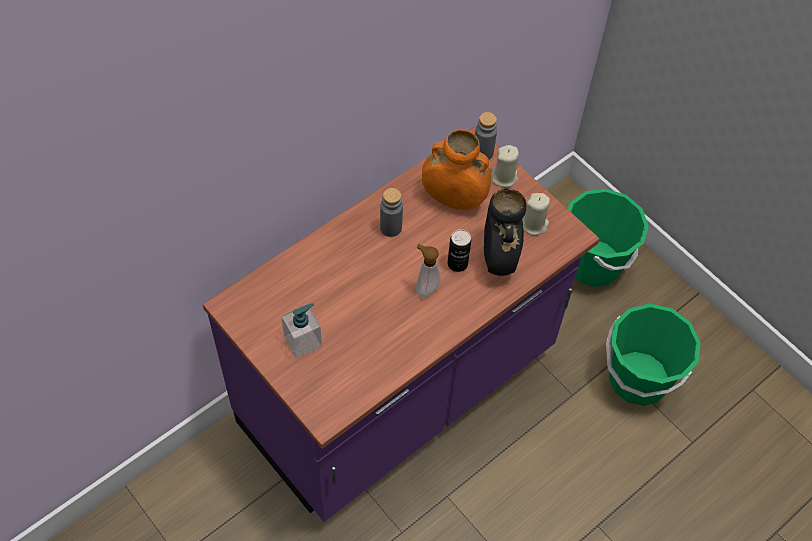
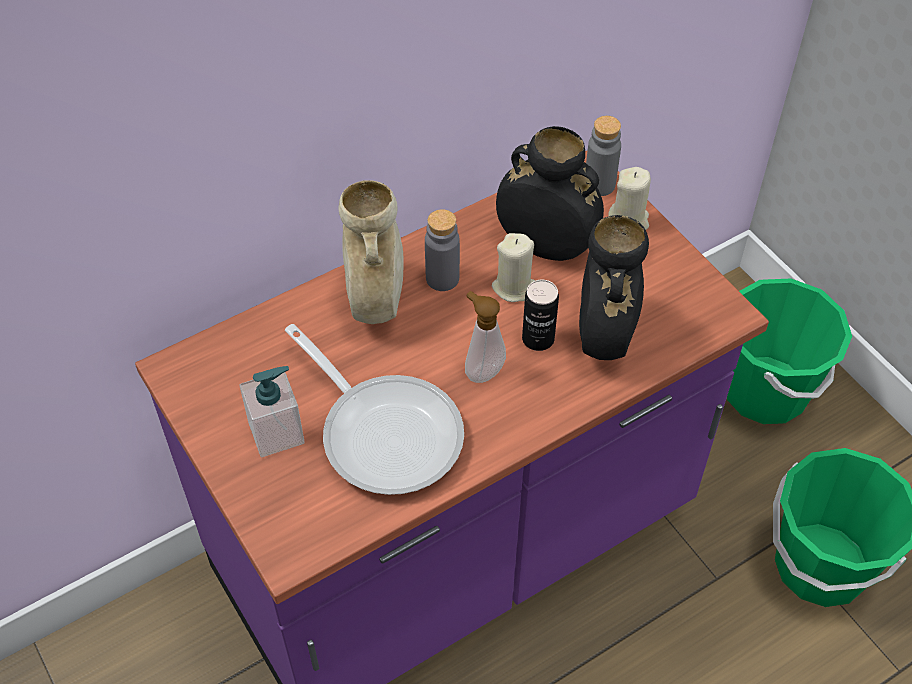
camera: 10 degrees right, 5 degrees down
orange vase [422,130,492,210] -> black vase [496,126,604,261]
beige candle [522,193,550,235] -> beige candle moved to [492,233,535,302]
none -> frying pan [285,324,464,495]
none -> beige vase [338,180,404,324]

